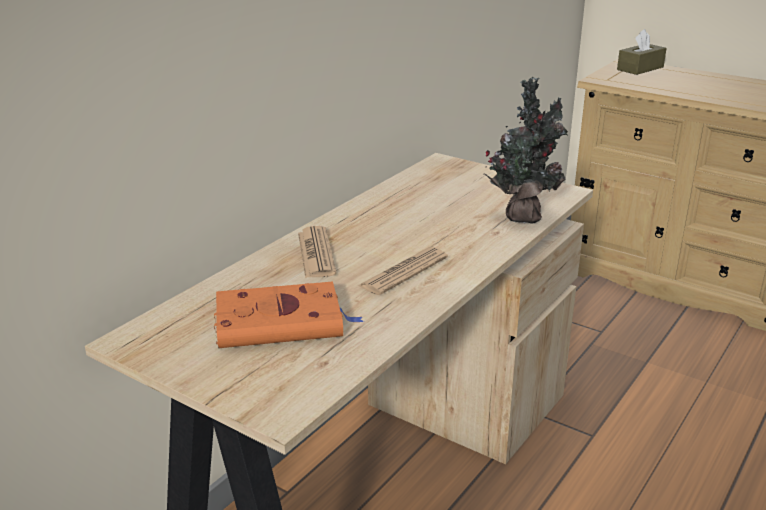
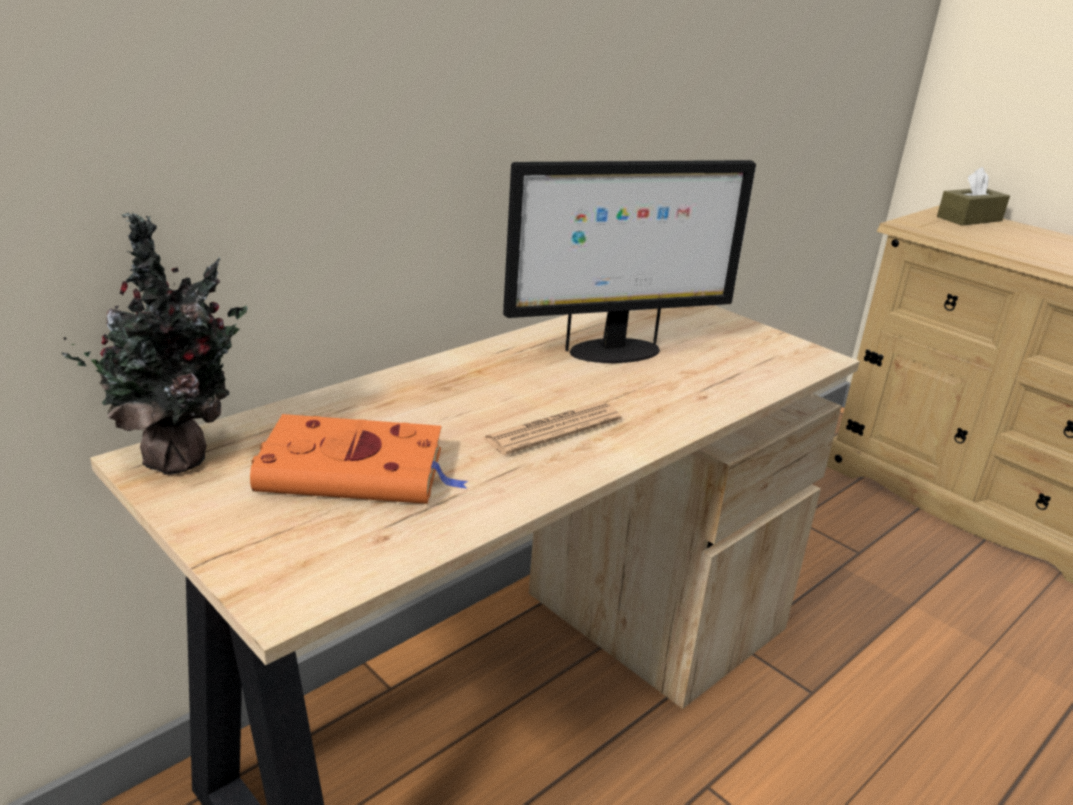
camera: 10 degrees right, 0 degrees up
newspaper [298,226,337,278] -> none
potted plant [484,77,568,224] -> potted plant moved to [61,212,248,475]
none -> monitor [503,160,756,363]

